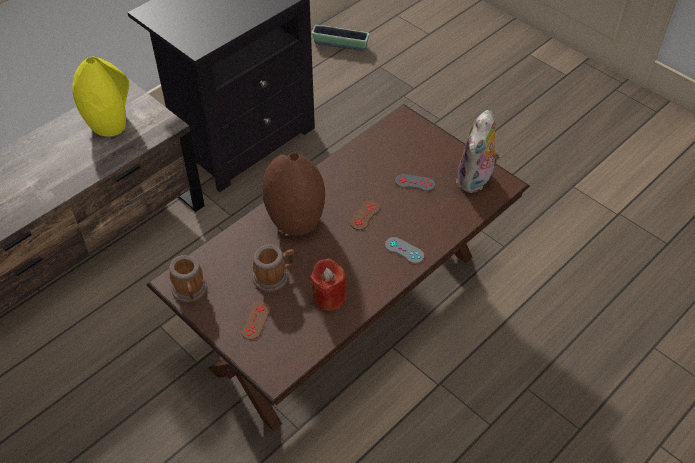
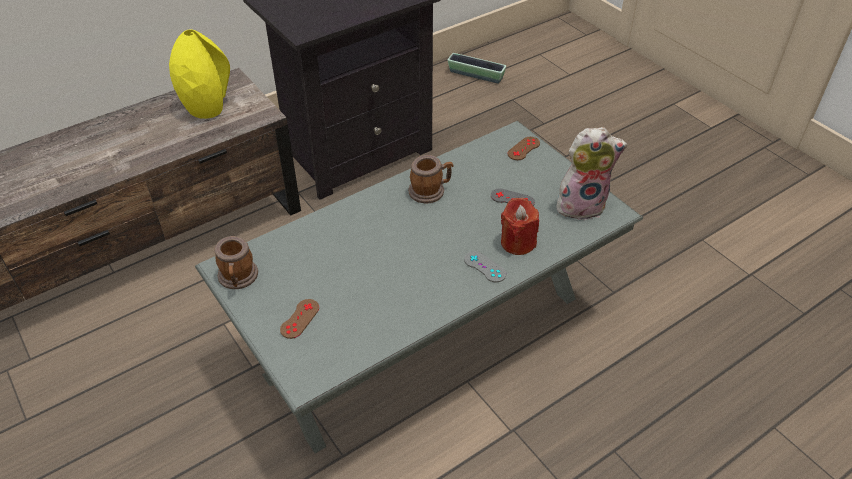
camera: 10 degrees right, 5 degrees down
brown coffee table [147,104,530,431] -> grey coffee table [195,121,643,453]
mug [253,244,294,292] -> mug moved to [408,155,453,203]
brown vase [262,153,325,235] -> none
red candle [310,258,347,311] -> red candle moved to [501,198,539,255]
brown game controller [350,200,380,230] -> brown game controller moved to [507,137,540,160]
plush toy [456,110,501,193] -> plush toy turned 135 degrees counterclockwise [556,127,627,221]

